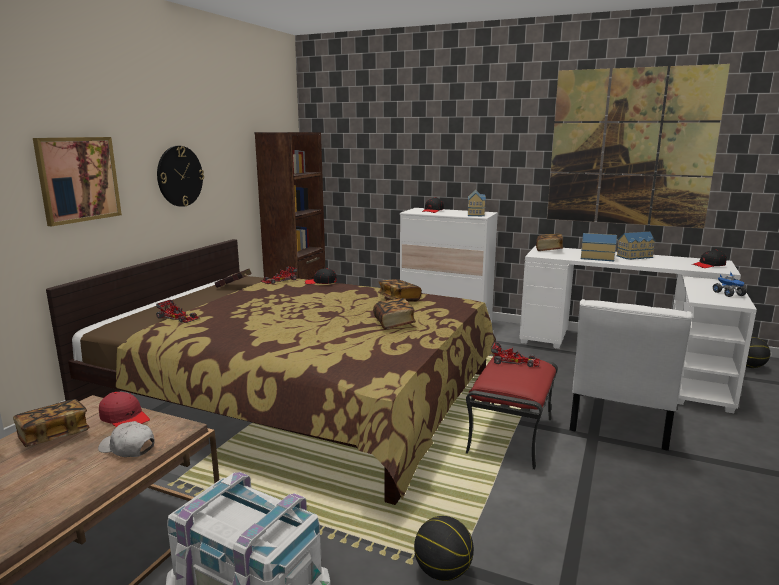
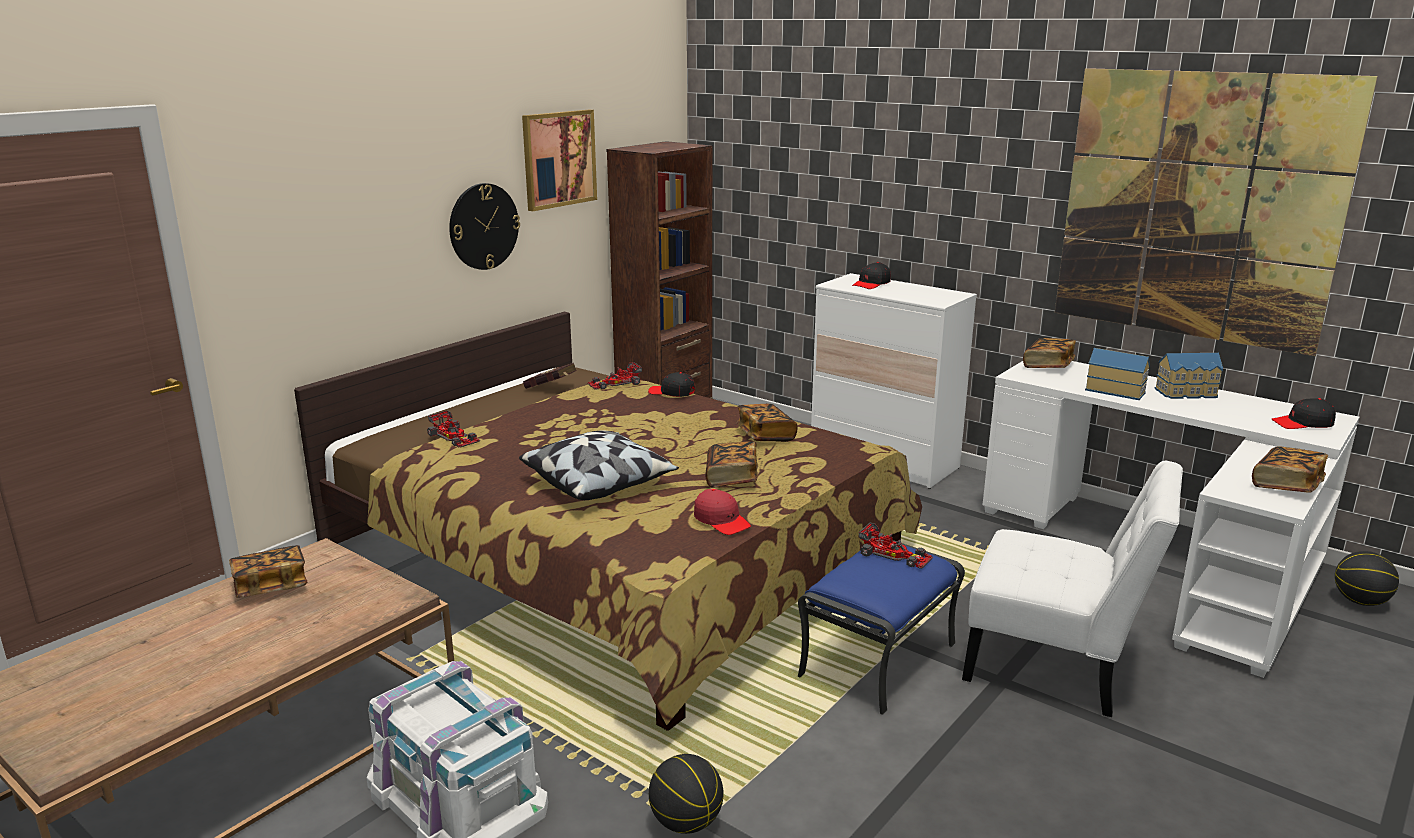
camera: 15 degrees right, 5 degrees up
picture [33,137,122,226] -> picture moved to [522,110,597,211]
white cap [98,421,155,457] -> none
red cap [99,392,150,427] -> red cap moved to [694,489,751,535]
red ottoman [466,355,558,470] -> blue ottoman [798,540,965,715]
toy house [468,190,486,216] -> none
white chair [570,299,692,451] -> white chair turned 105 degrees counterclockwise [962,461,1183,717]
toy truck [713,272,746,297] -> book [1252,447,1328,493]
none -> pillow [519,431,679,500]

